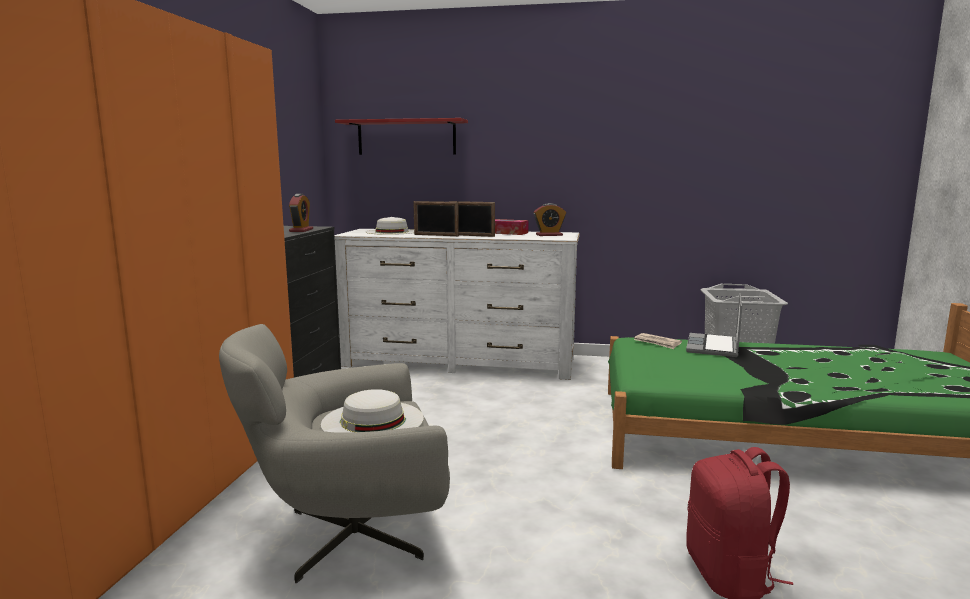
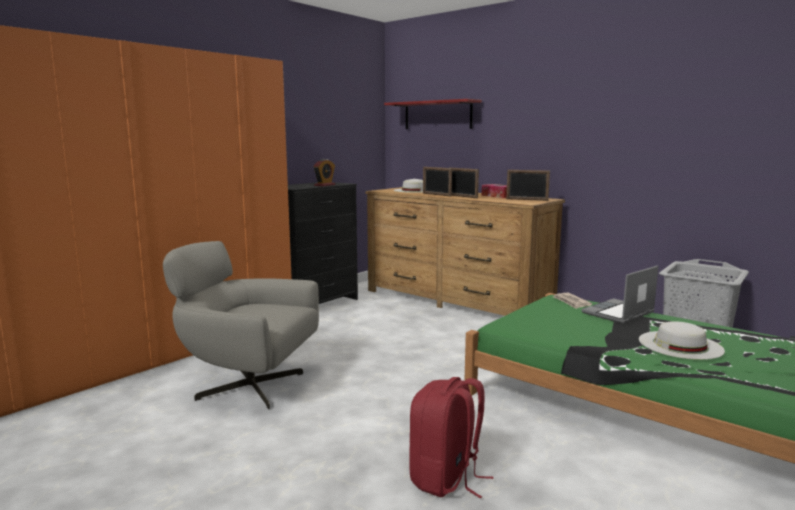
camera: 30 degrees right, 0 degrees up
white hat [321,389,424,433] -> white hat moved to [639,321,725,360]
white dresser [334,229,580,380] -> brown dresser [365,187,565,316]
alarm clock [533,203,566,236] -> picture frame [506,170,550,201]

